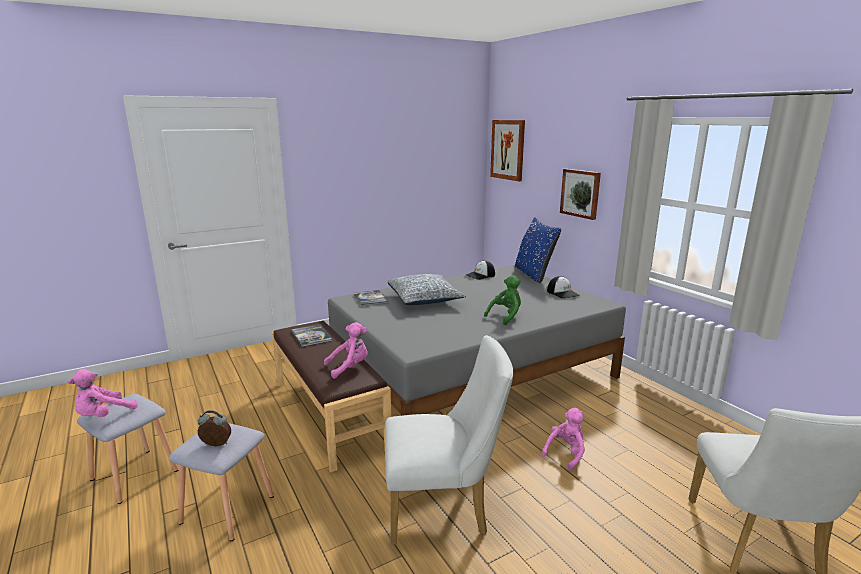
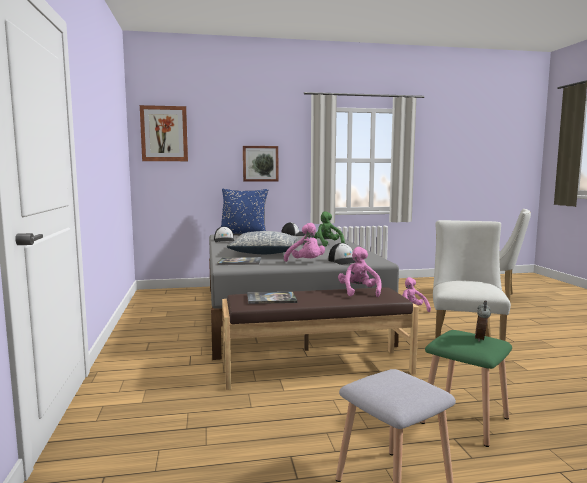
camera: 70 degrees left, 10 degrees down
pink plush toy [68,369,138,417] -> pink plush toy moved to [284,223,325,262]
grey stool [169,423,274,541] -> green stool [420,330,512,447]
none -> cap [328,243,355,265]

